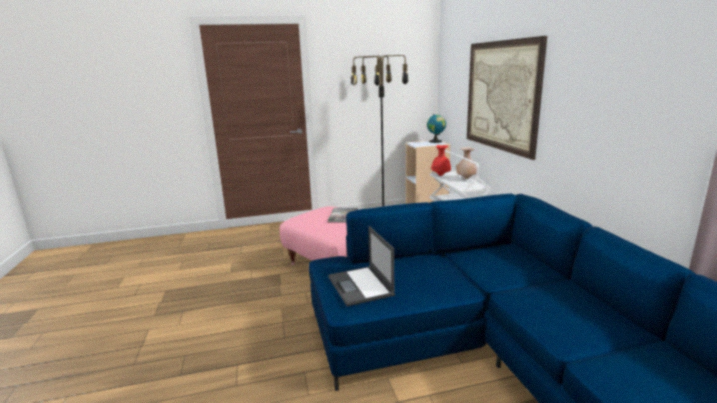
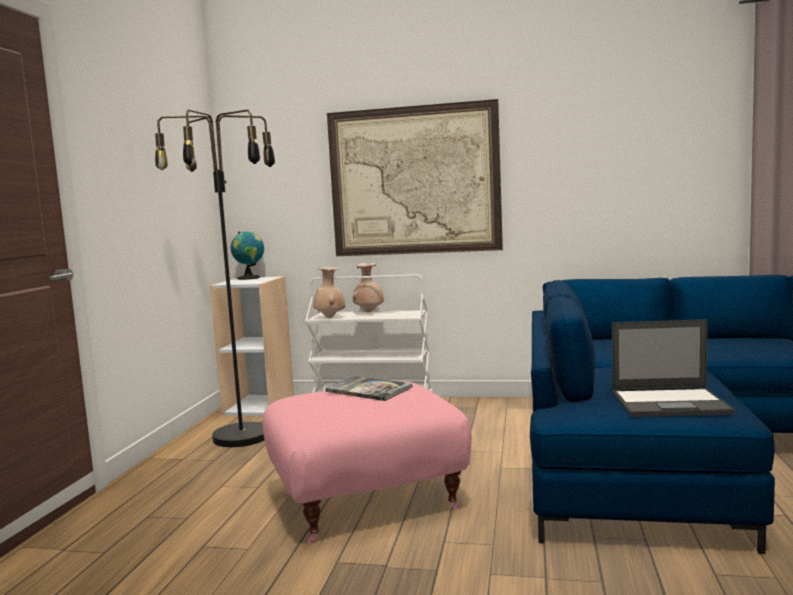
camera: 65 degrees left, 10 degrees down
red vase [431,145,451,176] -> beige vase [313,267,346,318]

